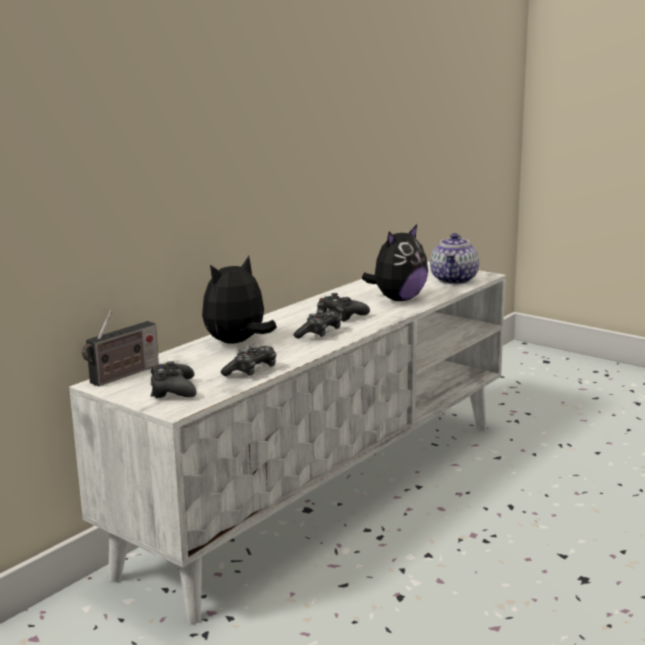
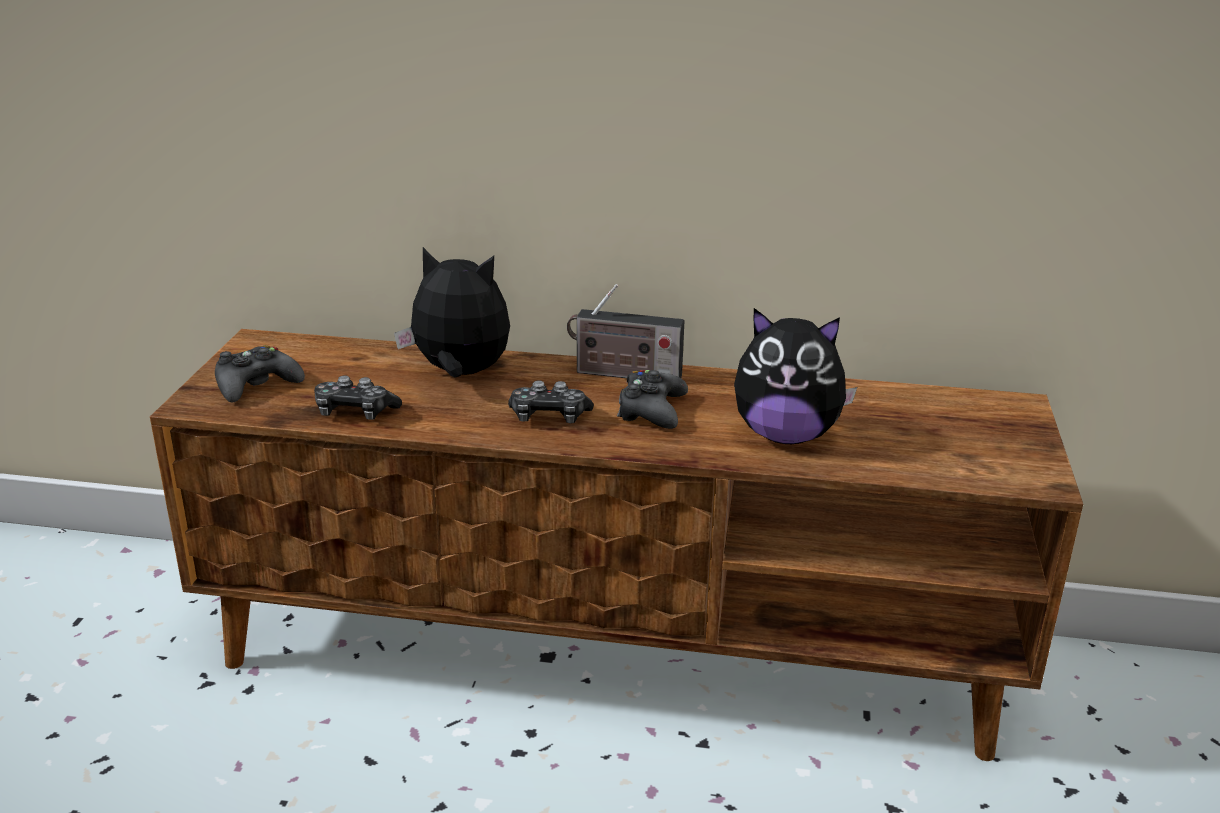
camera: 60 degrees right, 10 degrees up
white tv stand [69,261,506,624] -> brown tv stand [150,329,1083,761]
radio [82,310,159,387] -> radio moved to [567,284,685,378]
teapot [430,233,479,284] -> none

